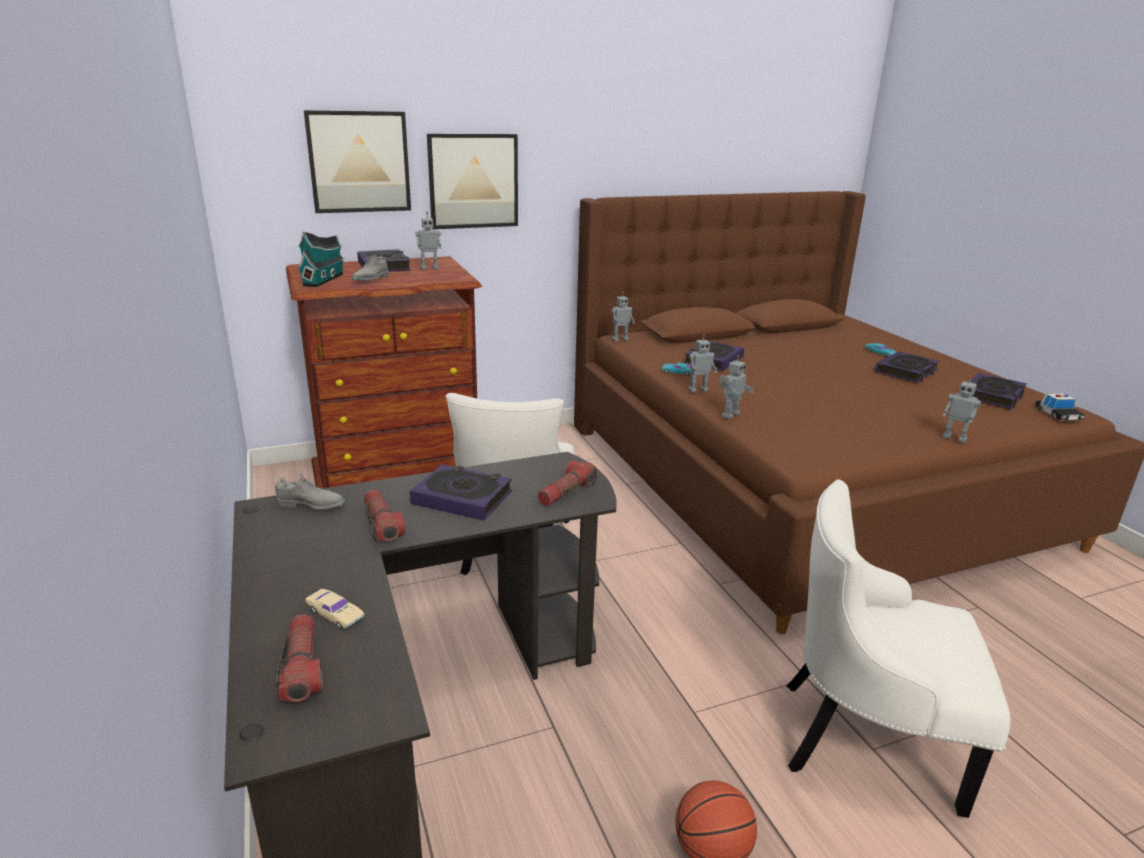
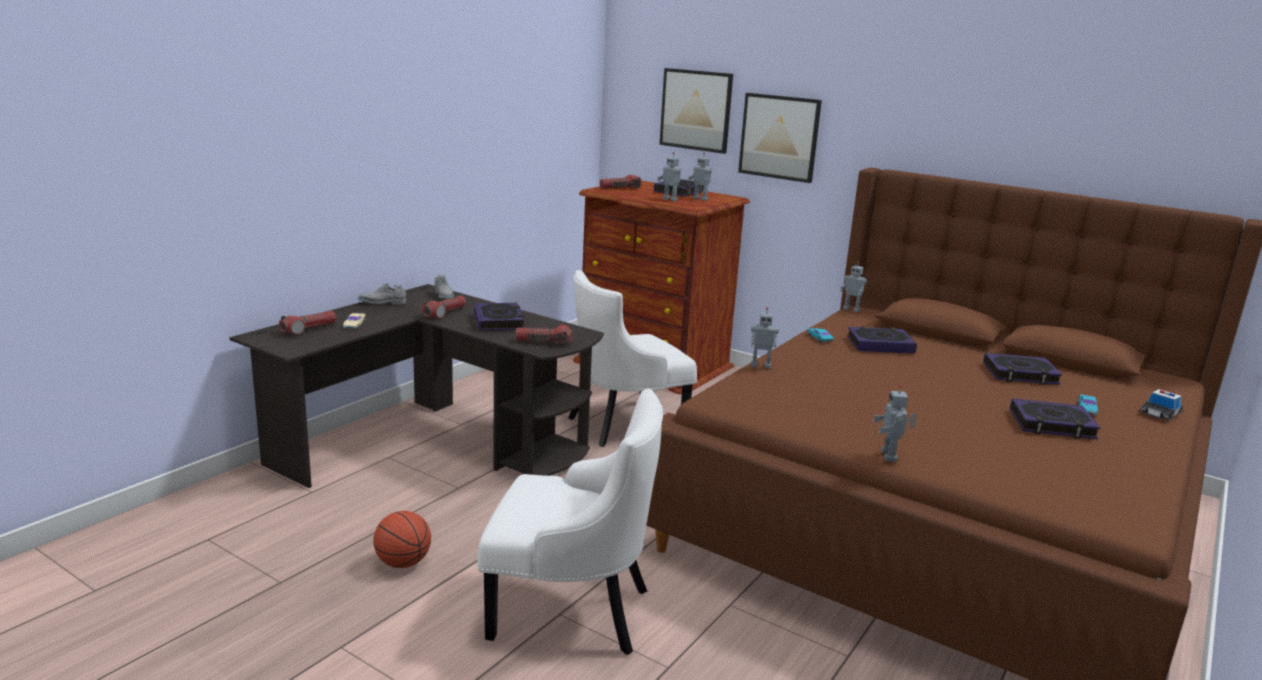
camera: 55 degrees right, 5 degrees down
toy house [297,231,345,287] -> flashlight [600,175,642,189]
grey shoe [351,255,389,281] -> grey shoe moved to [358,283,406,305]
toy robot [688,334,717,393] -> toy robot moved to [657,152,681,201]
white chair [786,479,1010,818] -> white chair turned 120 degrees clockwise [477,389,663,655]
book [970,373,1027,409] -> book moved to [983,353,1062,385]
toy car [1033,393,1085,421] -> toy car moved to [1139,389,1184,421]

